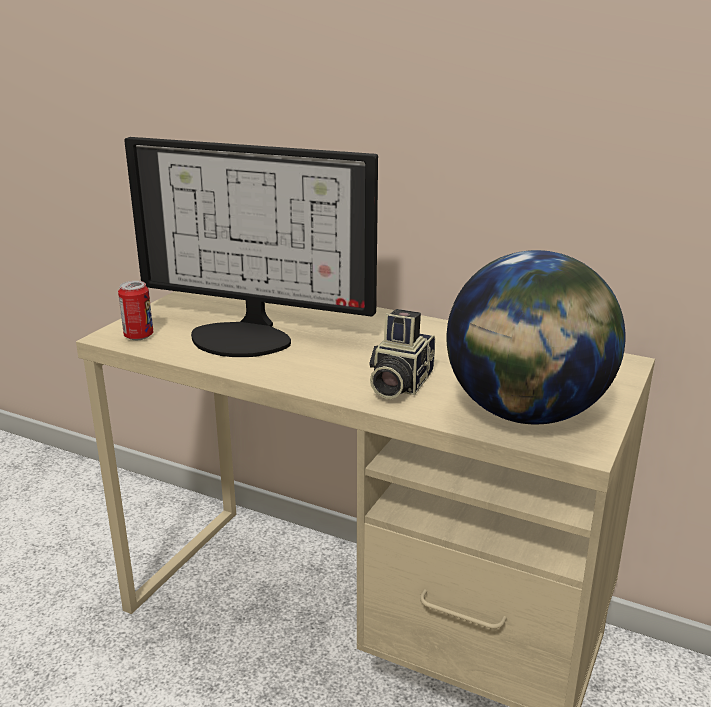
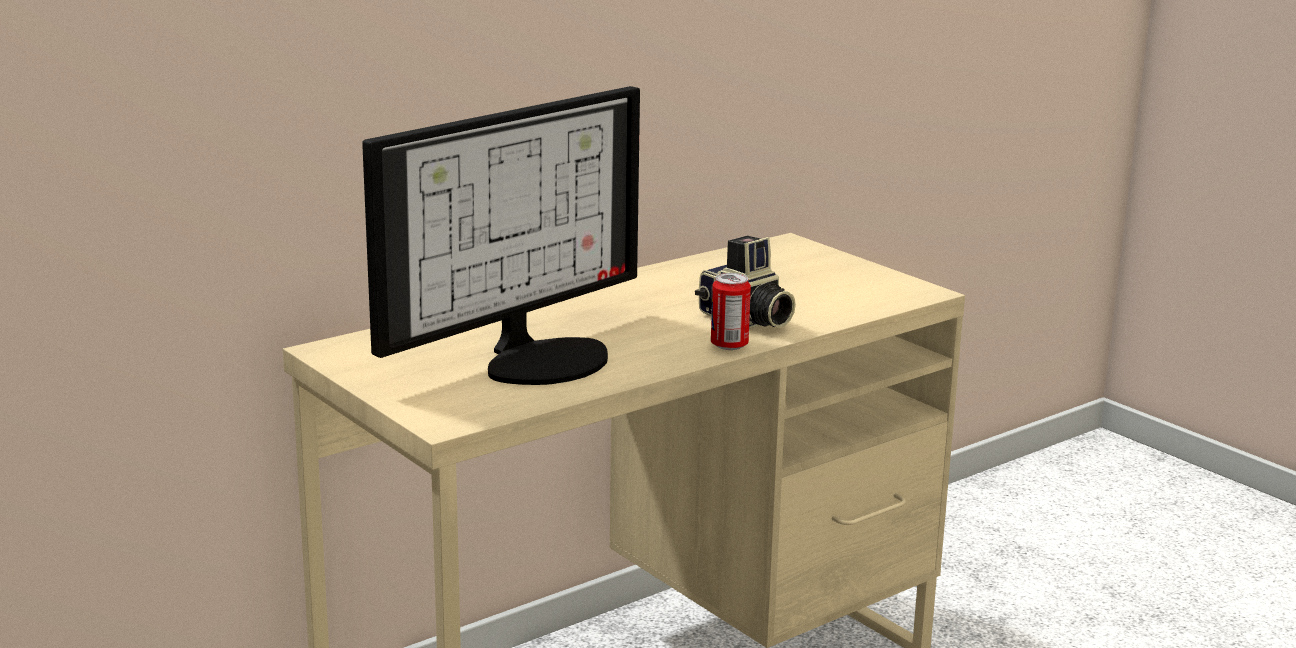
camera: 65 degrees left, 5 degrees down
can [118,281,153,340] -> can moved to [711,273,751,350]
globe [446,250,625,425] -> none

